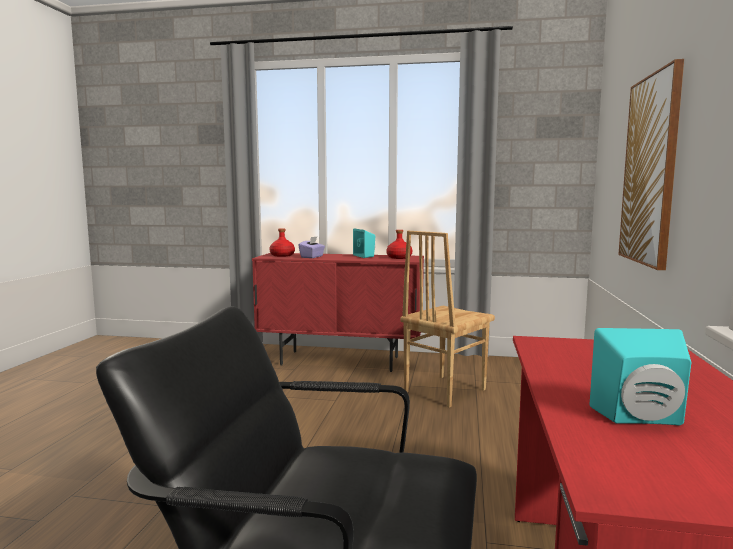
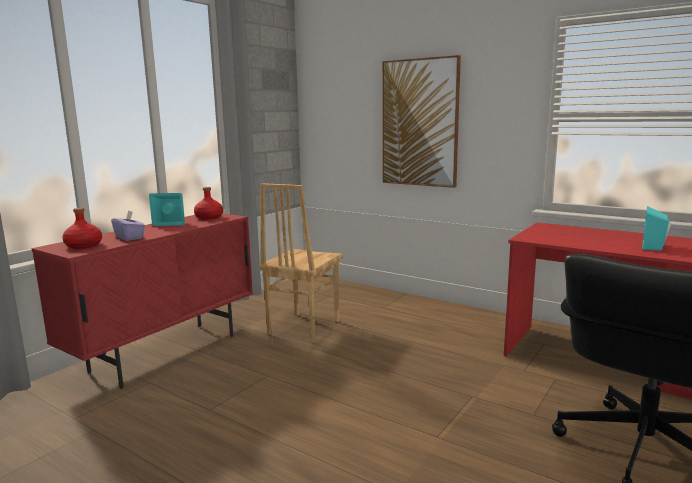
camera: 65 degrees left, 5 degrees up
brown chair [401,231,495,408] -> brown chair turned 45 degrees clockwise [259,183,343,343]

